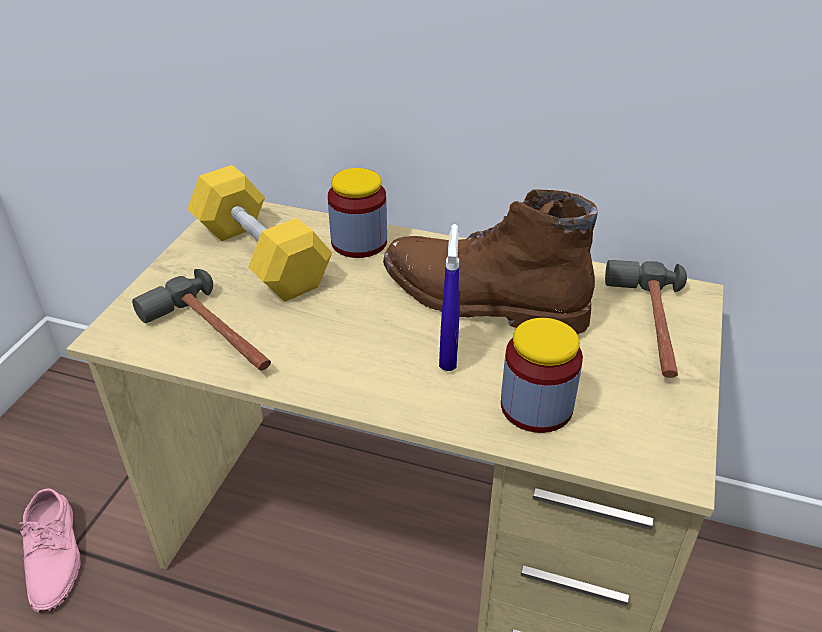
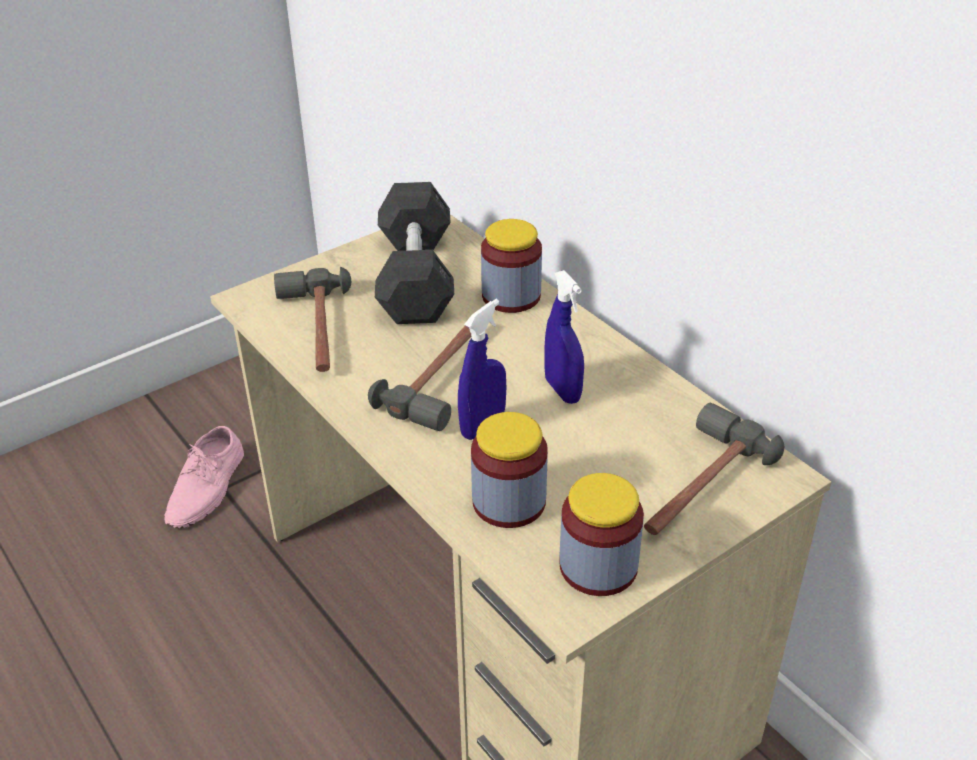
camera: 35 degrees right, 0 degrees up
yellow dumbbell [188,165,332,302] -> grey dumbbell [375,182,454,324]
brown boot [383,189,598,335] -> blue spray bottle [544,270,584,404]
none -> hammer [368,326,471,431]
none -> jar [559,473,644,596]

